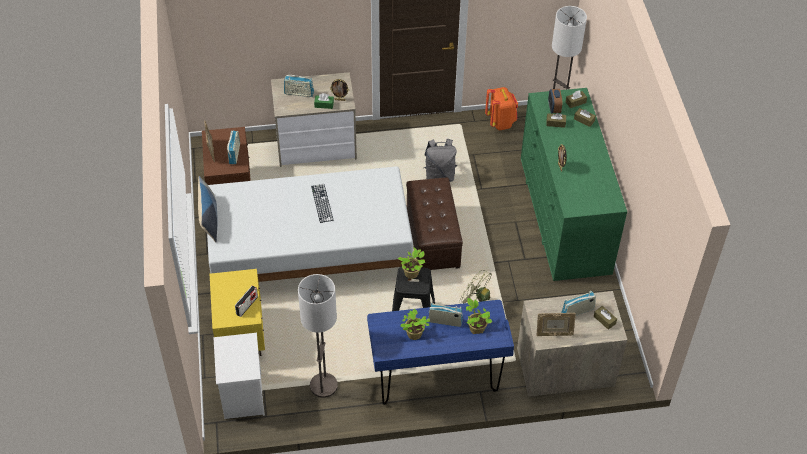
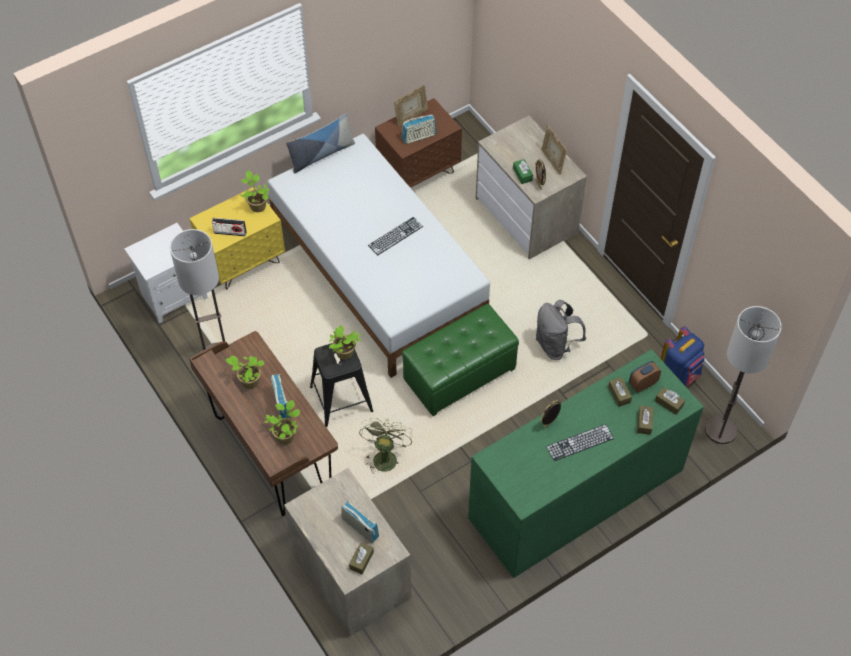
camera: 65 degrees right, 5 degrees up
radio [284,75,314,97] -> none
blue desk [367,300,514,405] -> brown desk [189,331,338,516]
brown ottoman [406,178,463,270] -> green ottoman [402,304,519,416]
orange backpack [485,87,518,130] -> blue backpack [660,326,705,386]
picture frame [536,313,576,336] -> picture frame moved to [541,125,567,175]
none -> potted plant [240,170,270,212]
none -> keyboard [546,424,614,461]

